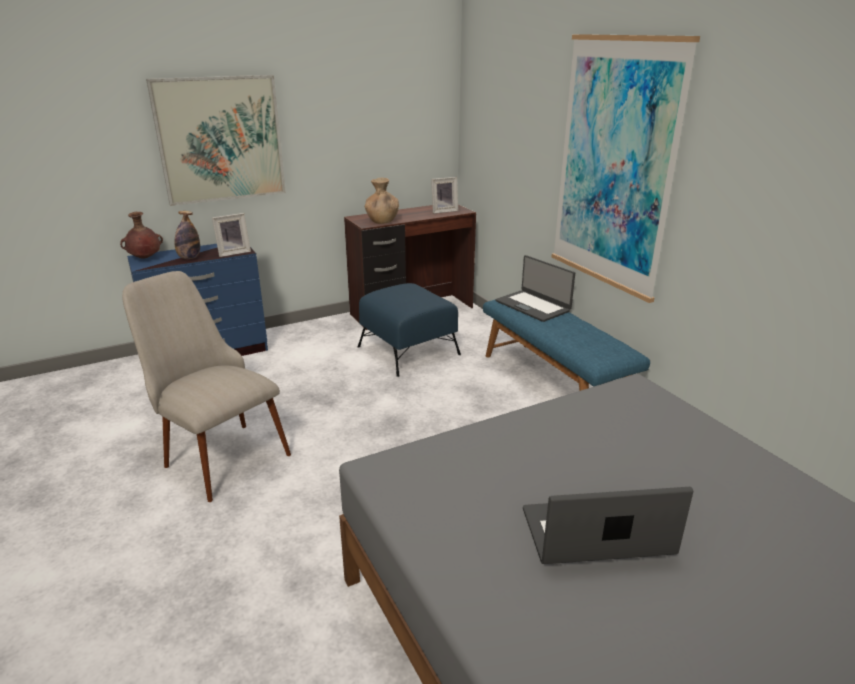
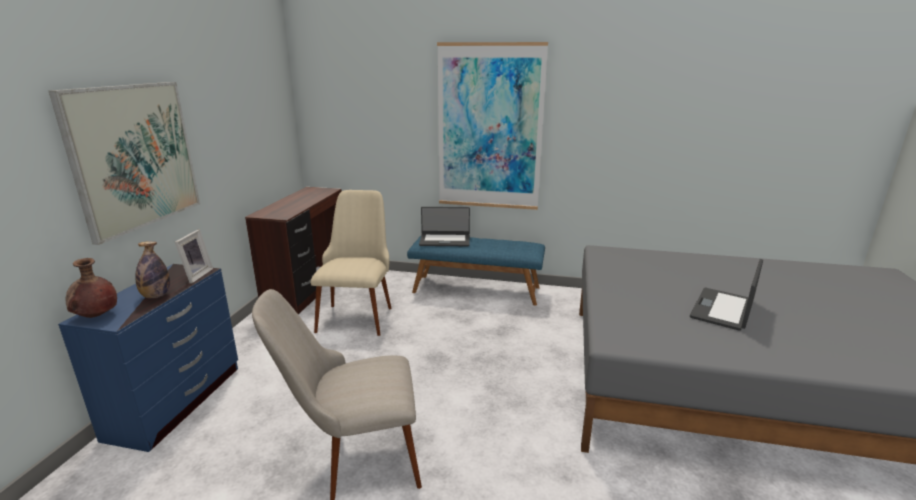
camera: 50 degrees left, 5 degrees down
blue ottoman [358,283,461,377] -> beige chair [311,190,392,336]
brown vase [365,178,399,224] -> none
picture frame [431,177,458,214] -> none

